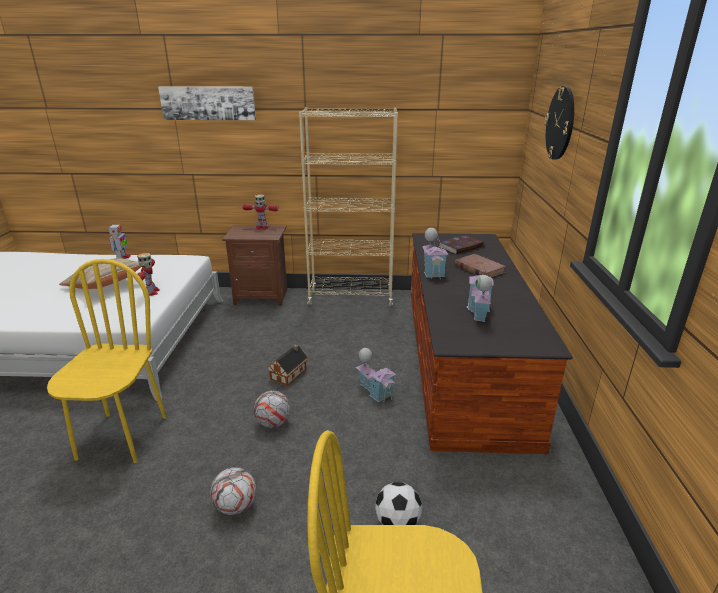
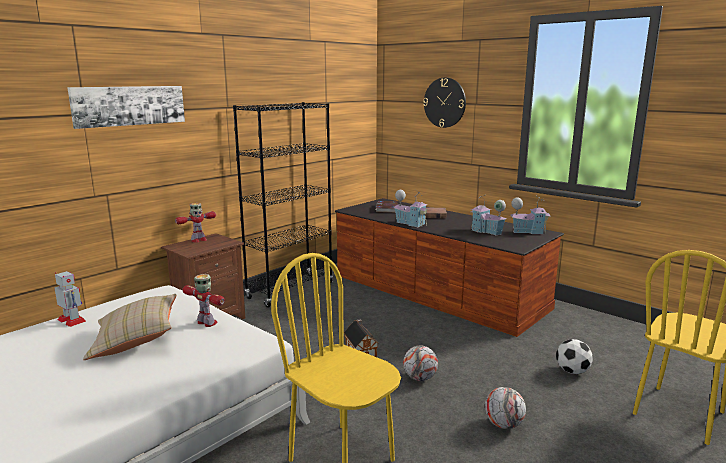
camera: 50 degrees left, 10 degrees down
beige bookcase [299,107,398,306] -> black bookcase [233,102,333,308]
toy house [356,348,396,402] -> toy house moved to [511,196,551,234]

